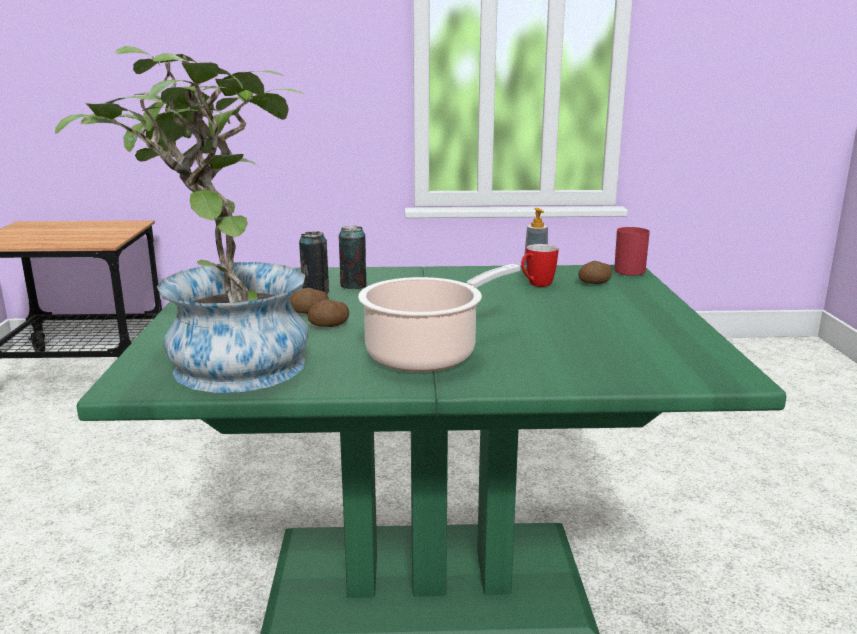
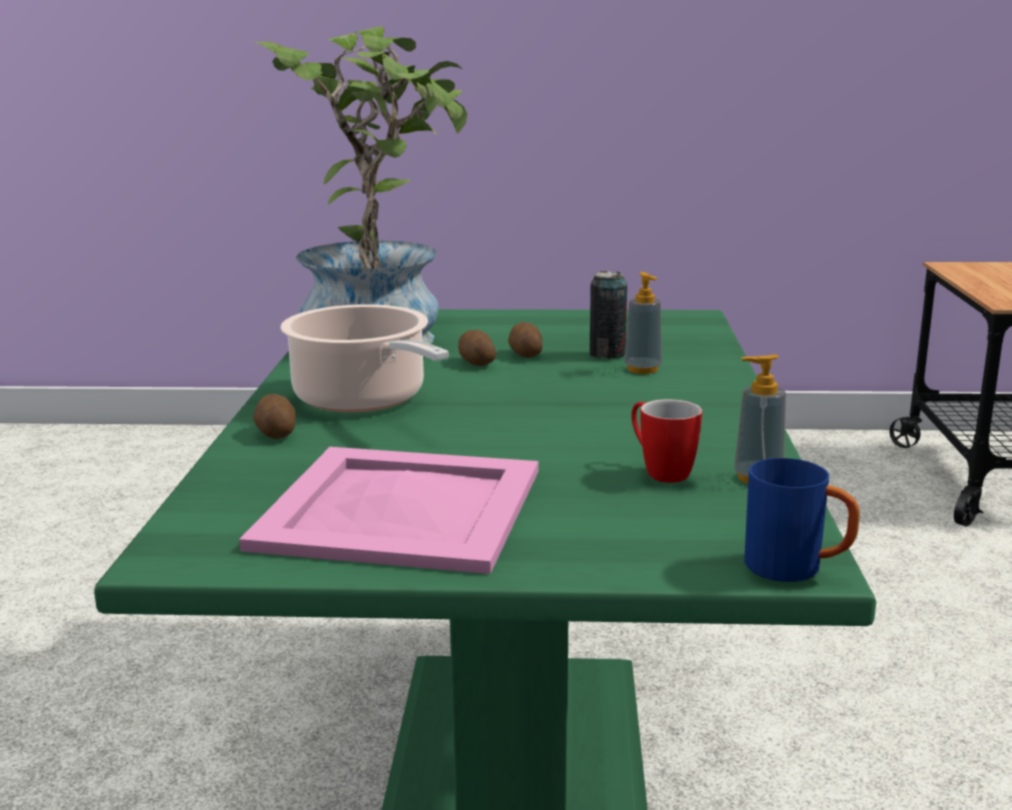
camera: 95 degrees right, 0 degrees up
can [339,225,367,289] -> soap dispenser [624,272,662,374]
potato [578,261,612,284] -> potato moved to [253,394,296,439]
red mug [614,227,650,276] -> blue mug [744,458,860,582]
none -> pink tray [239,447,538,574]

